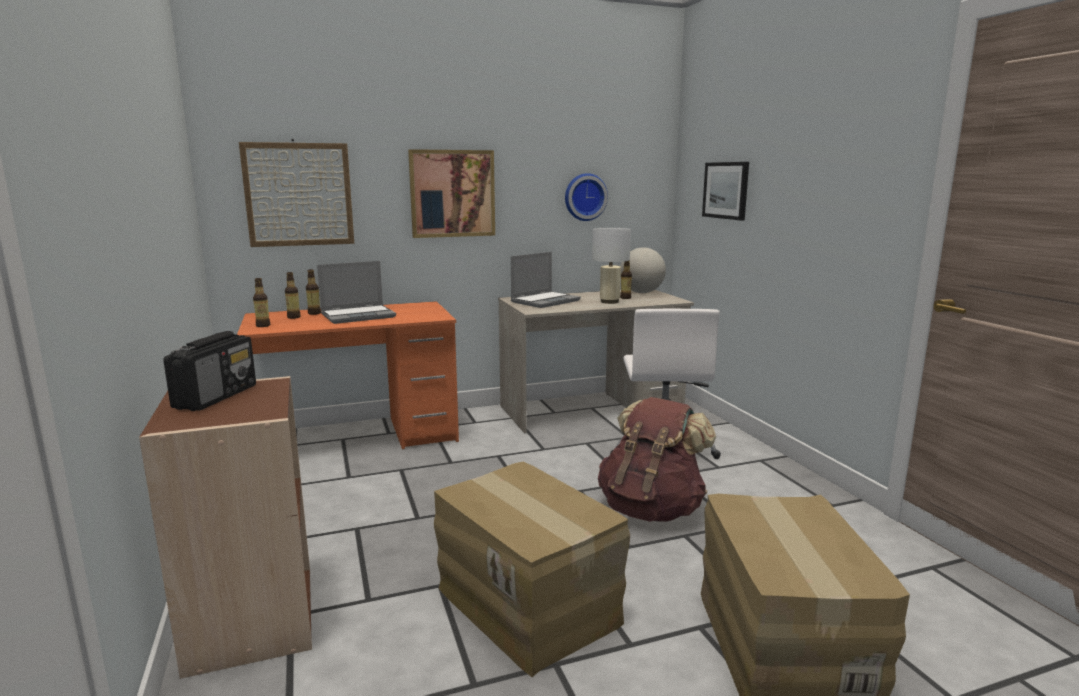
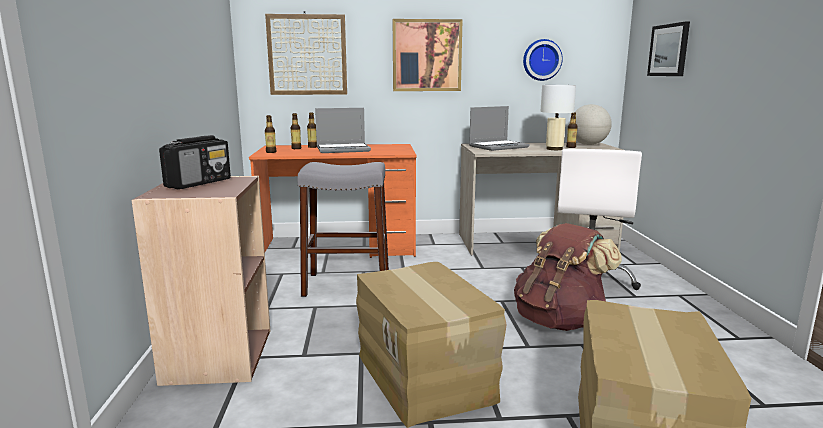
camera: 15 degrees right, 0 degrees up
none -> grey stool [297,162,389,297]

